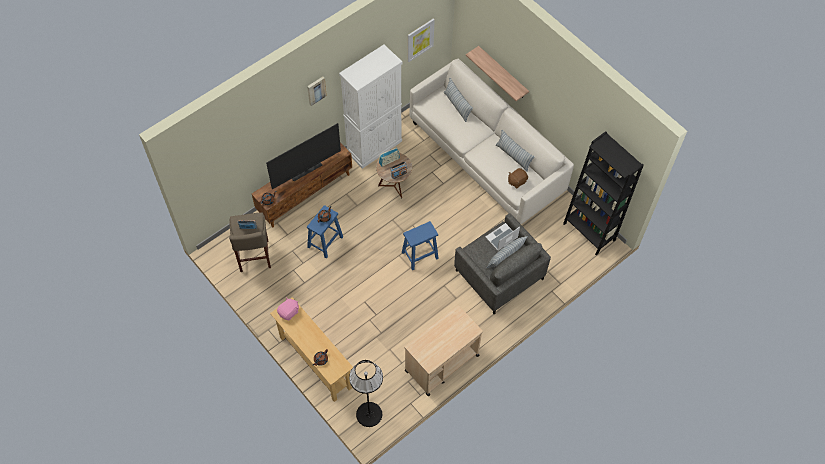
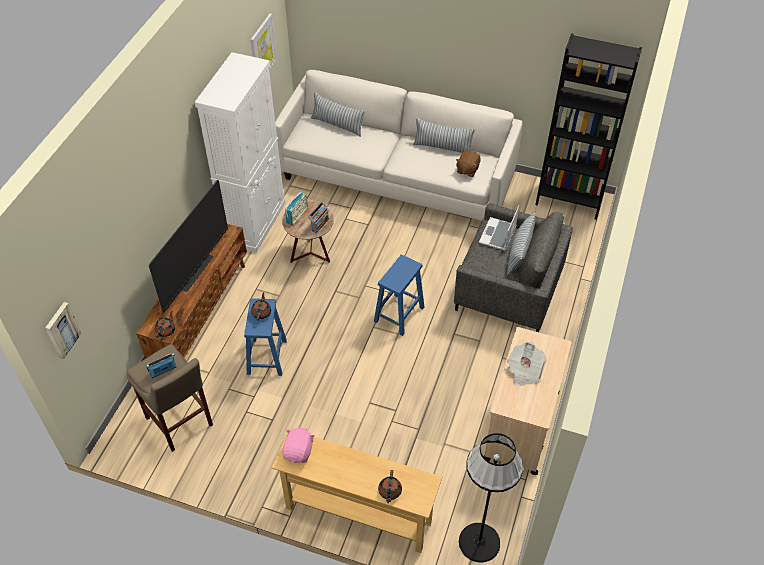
camera: 30 degrees left, 10 degrees down
picture [307,77,327,106] -> picture moved to [45,302,81,359]
shelf [466,46,529,101] -> none
none -> newspaper [507,342,547,386]

